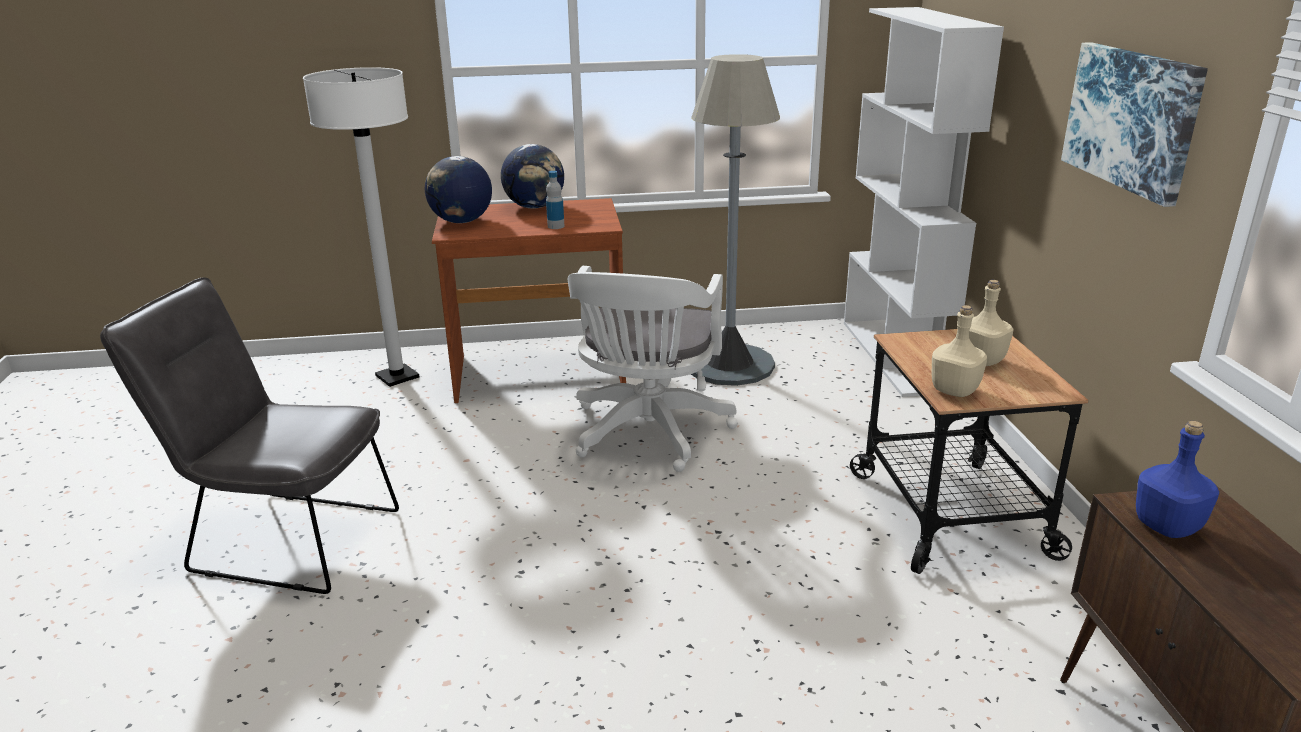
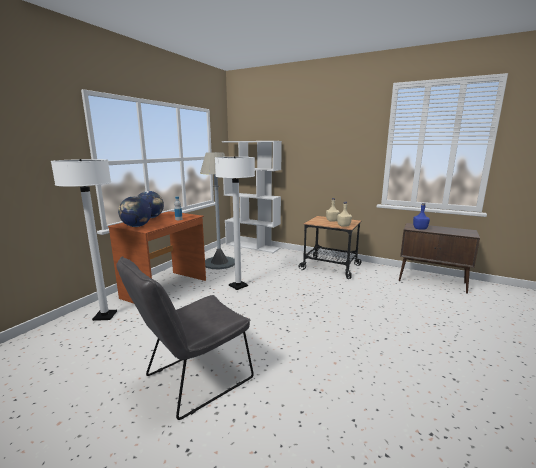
camera: 55 degrees left, 10 degrees down
white office chair [568,266,738,472] -> white floor lamp [215,157,255,290]
picture [1061,42,1208,207] -> none

